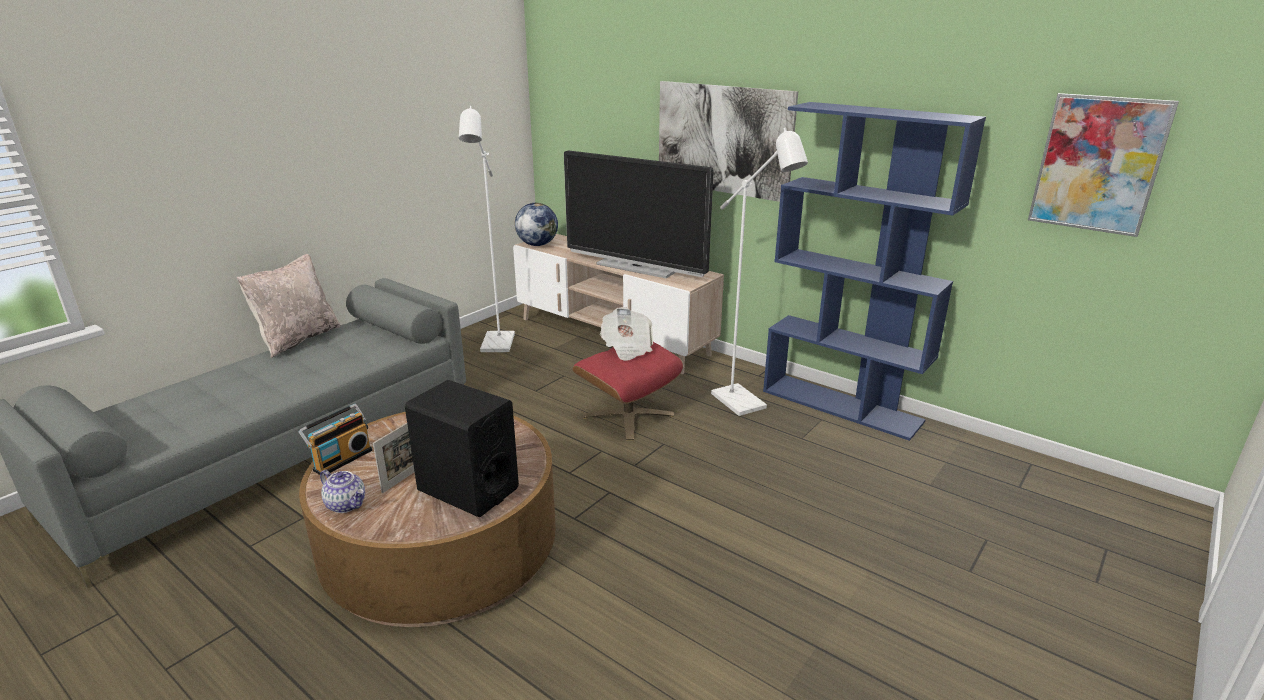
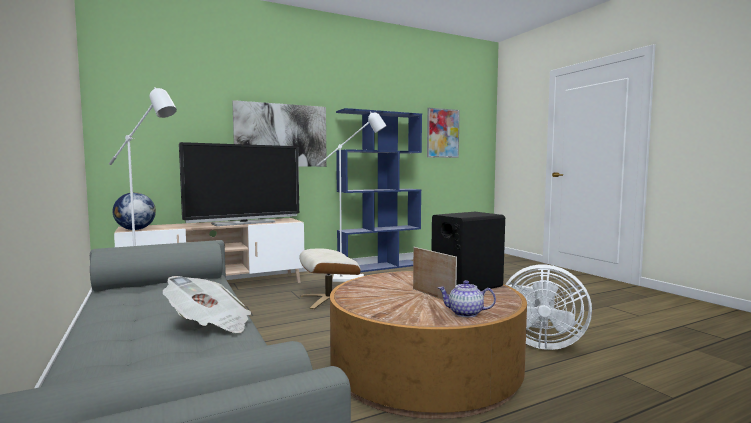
camera: 65 degrees left, 20 degrees down
beige pillow [237,254,341,358] -> none
radio [299,404,372,475] -> none
teapot [320,470,365,513] -> teapot turned 135 degrees counterclockwise [438,280,496,317]
red ottoman [573,342,683,440] -> beige ottoman [299,248,361,309]
newspaper [600,307,653,361] -> newspaper moved to [163,276,251,333]
none -> white fan [505,265,592,350]

